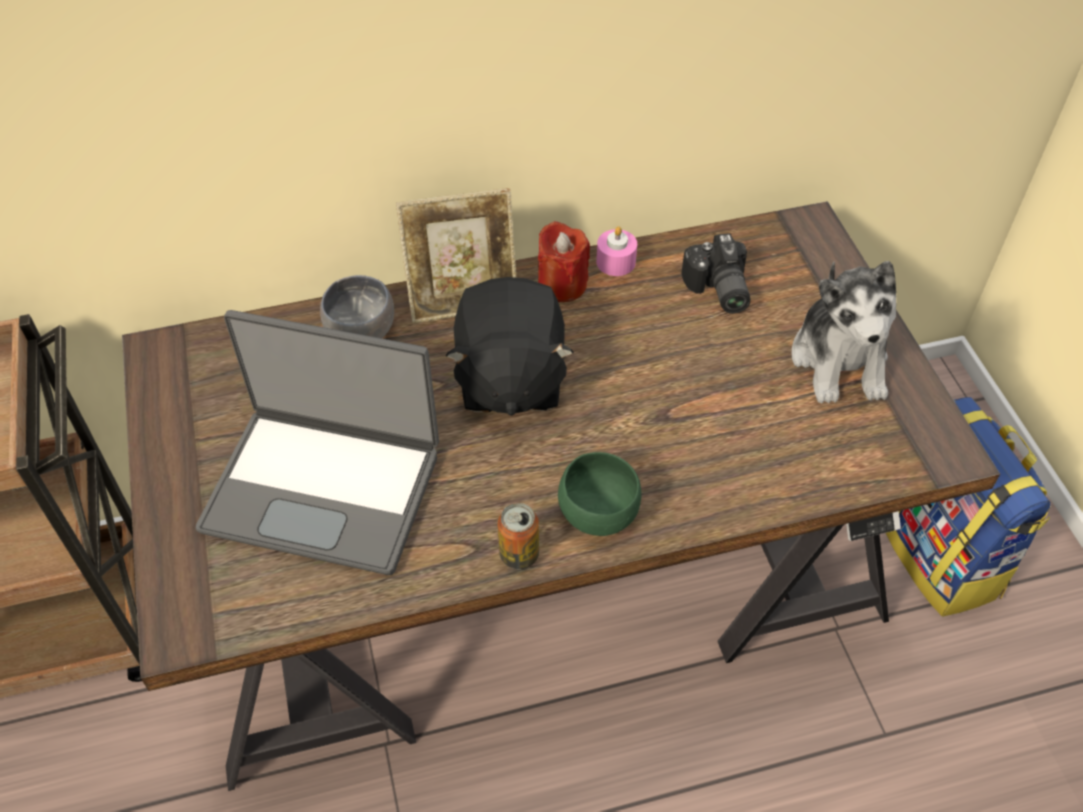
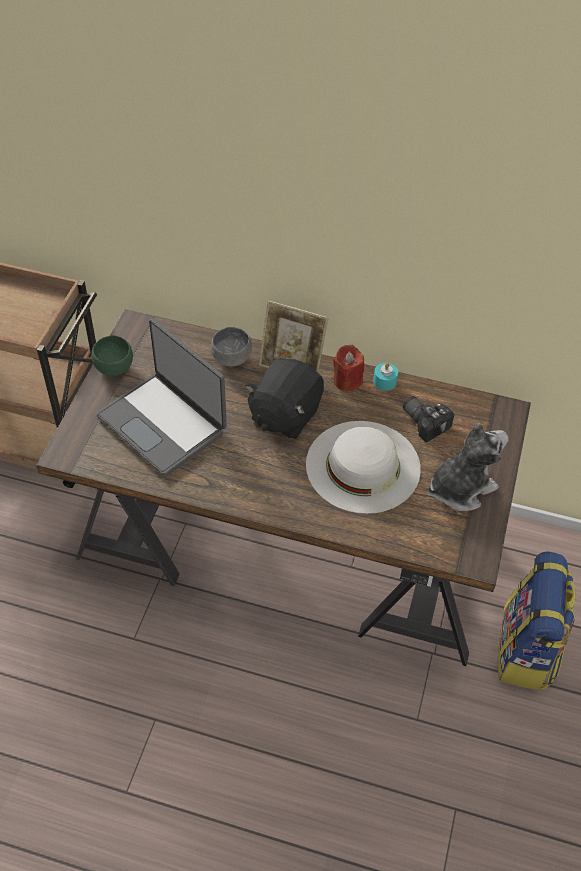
camera: 30 degrees right, 0 degrees up
can [497,503,539,569] -> none
green bowl [558,452,642,536] -> green bowl moved to [91,335,133,376]
pink candle [596,226,637,276] -> turquoise candle [373,362,398,391]
camera [681,233,750,314] -> camera turned 120 degrees clockwise [403,396,454,443]
plush toy [792,261,896,404] -> plush toy turned 150 degrees counterclockwise [427,423,509,511]
none -> white hat [306,421,421,514]

